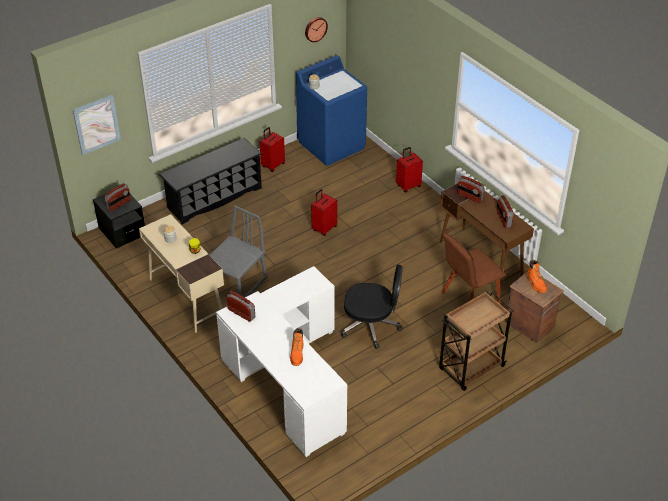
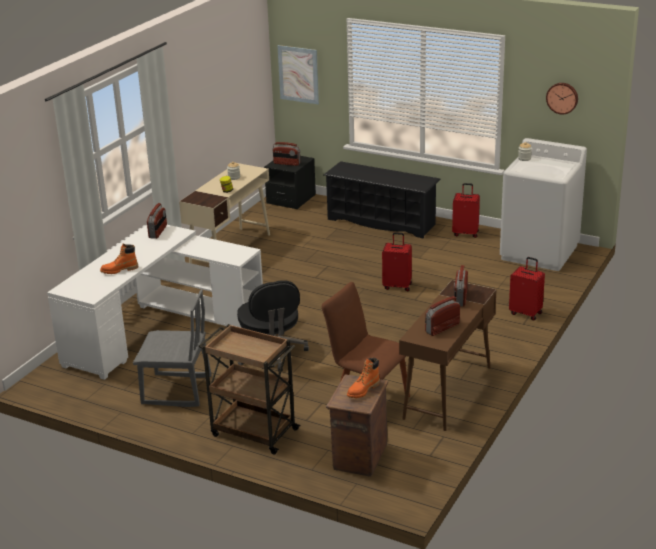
camera: 65 degrees right, 15 degrees down
grey chair [210,205,267,298] -> grey chair moved to [133,290,212,407]
blue washing machine [296,55,367,166] -> white washing machine [500,138,587,271]

